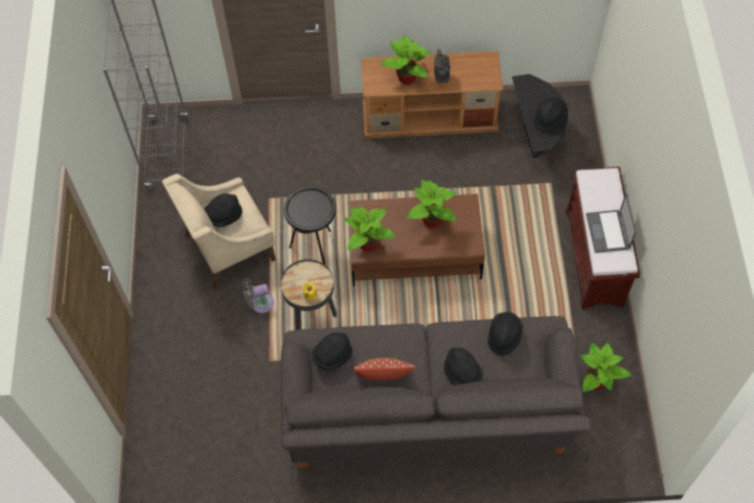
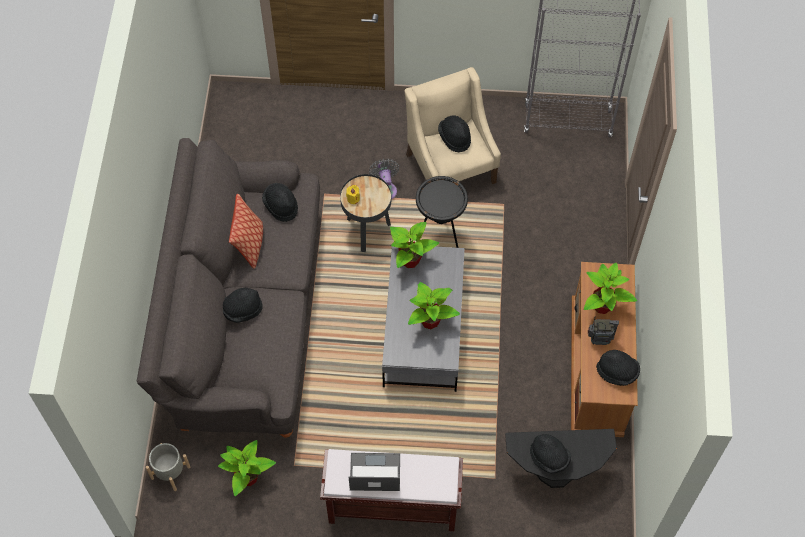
camera: 95 degrees right, 0 degrees up
brown coffee table [348,194,485,286] -> grey coffee table [382,246,465,392]
black hat [488,312,523,356] -> black hat moved to [596,350,640,386]
none -> grey planter [146,443,190,491]

